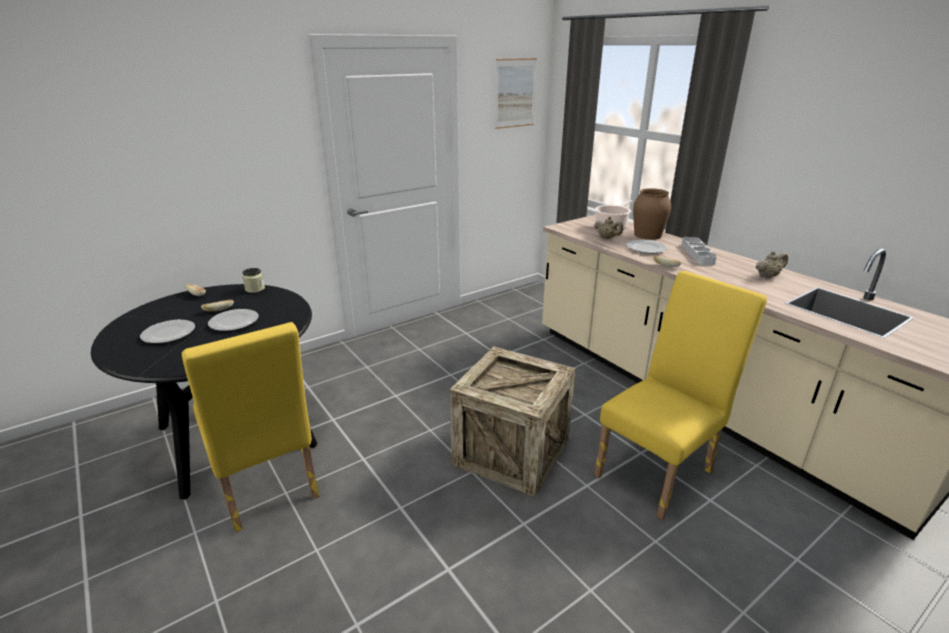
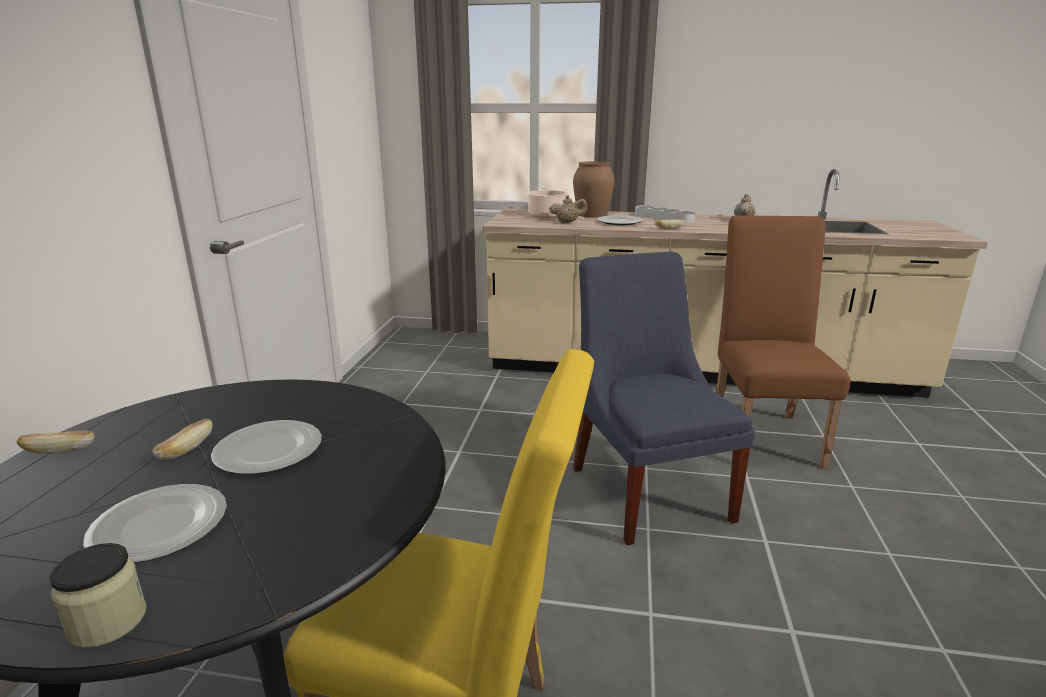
camera: 45 degrees left, 5 degrees down
jar [242,268,265,293] -> jar moved to [49,543,146,648]
crate [450,346,576,497] -> blue chair [573,252,755,545]
picture [495,58,537,129] -> none
yellow chair [594,271,767,520] -> brown chair [716,215,851,469]

